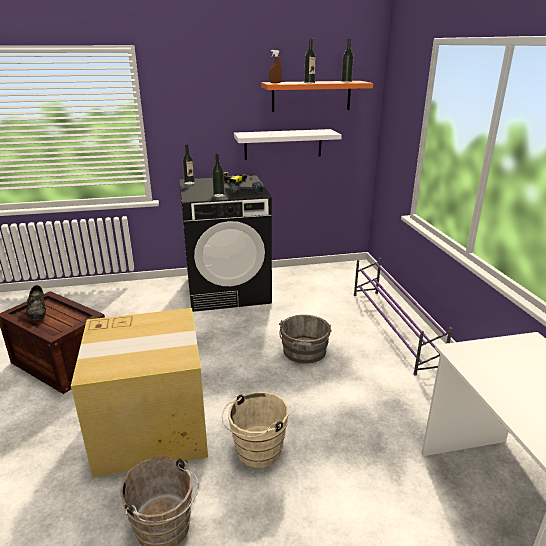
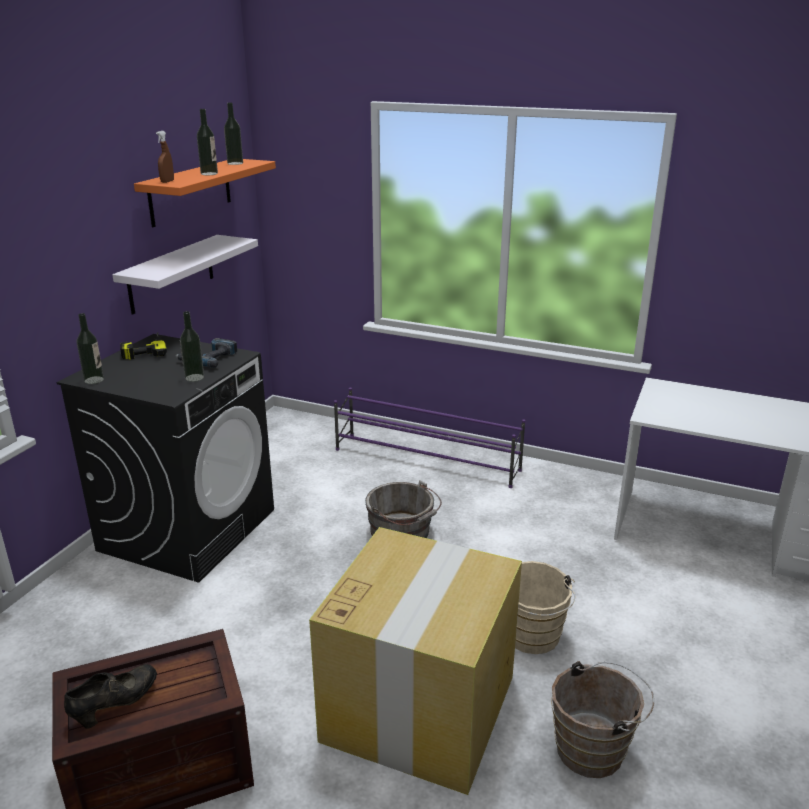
camera: 55 degrees left, 0 degrees up
black shoe [26,285,46,320] -> black shoe turned 60 degrees counterclockwise [64,664,157,729]

